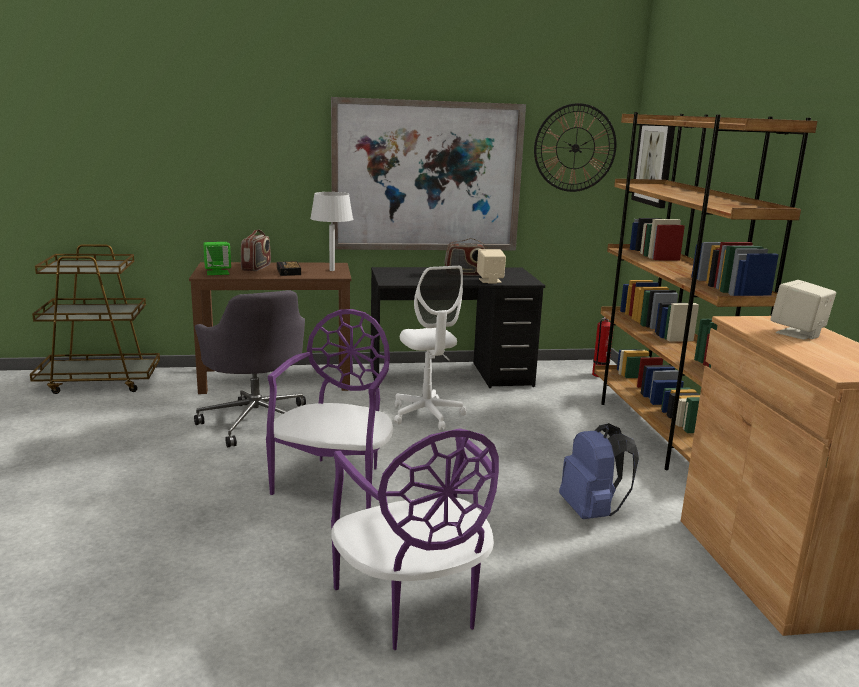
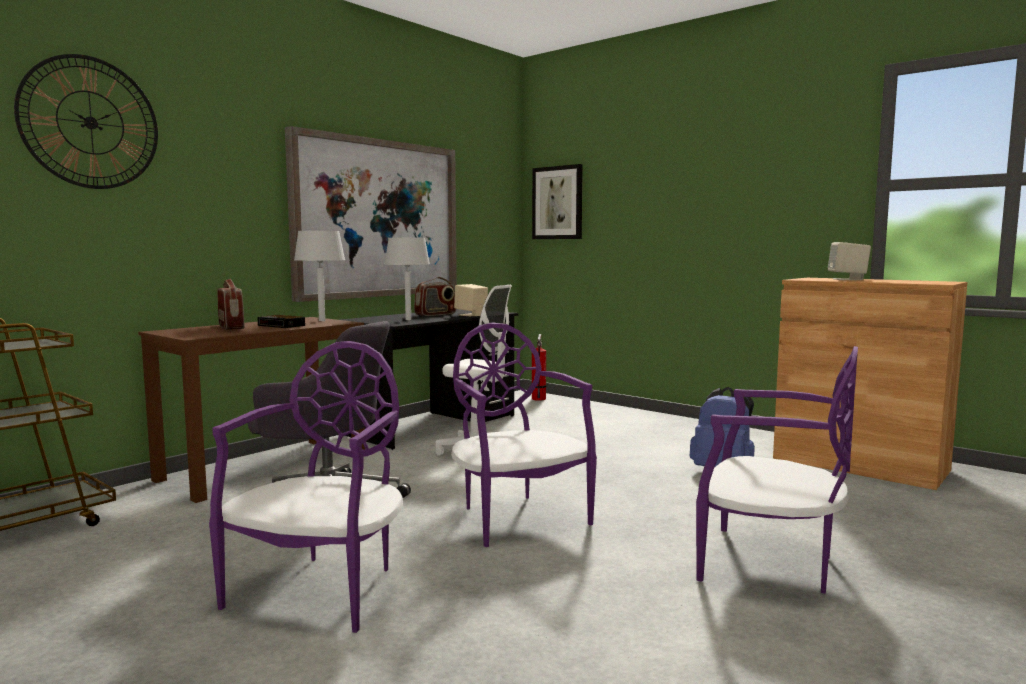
camera: 40 degrees left, 10 degrees down
green speaker [203,242,231,275] -> none
wall clock [534,103,617,192] -> wall clock moved to [14,54,158,189]
brown bookcase [594,112,817,470] -> none
none -> purple chair [209,341,403,633]
none -> grey table lamp [384,238,430,320]

